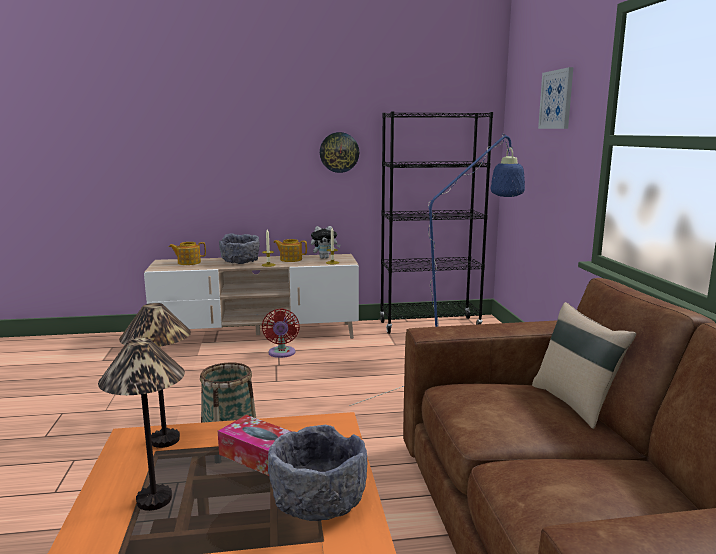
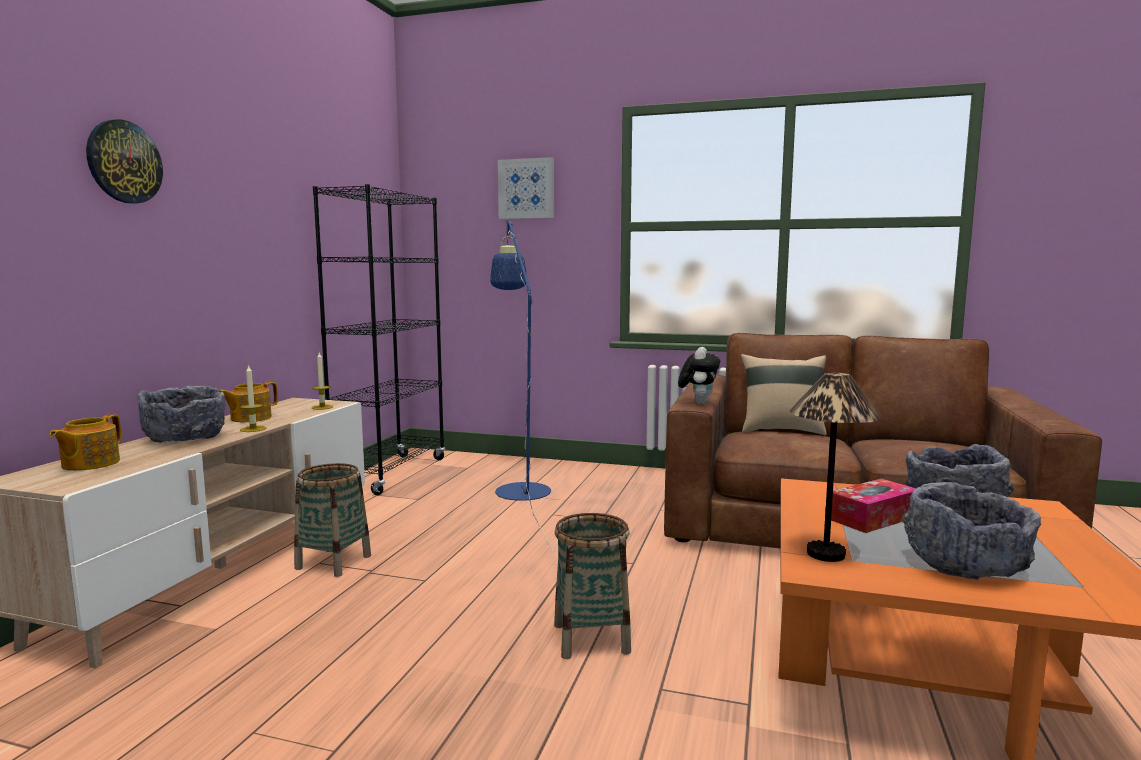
camera: 65 degrees left, 5 degrees down
table lamp [98,338,185,511] -> grey bowl [903,482,1041,580]
red fan [262,309,300,358] -> basket [294,463,371,577]
plush toy [311,226,341,259] -> plush toy moved to [678,347,720,404]
wall clock [320,132,359,173] -> wall clock moved to [86,120,163,204]

